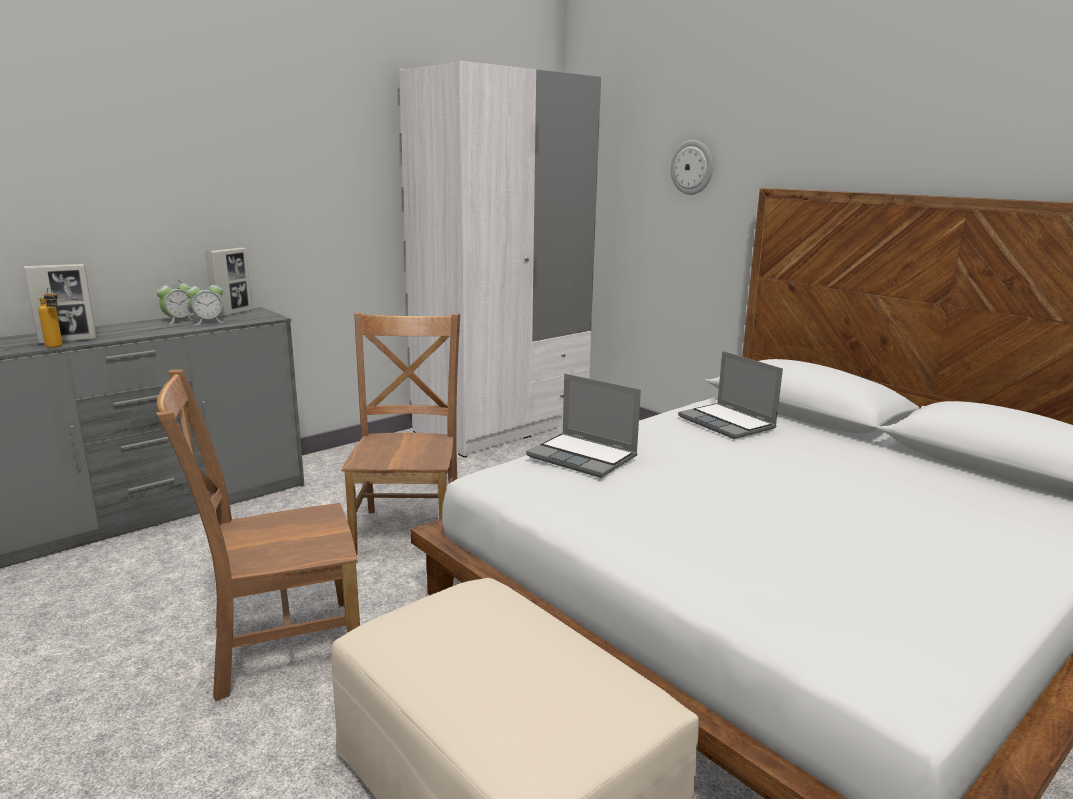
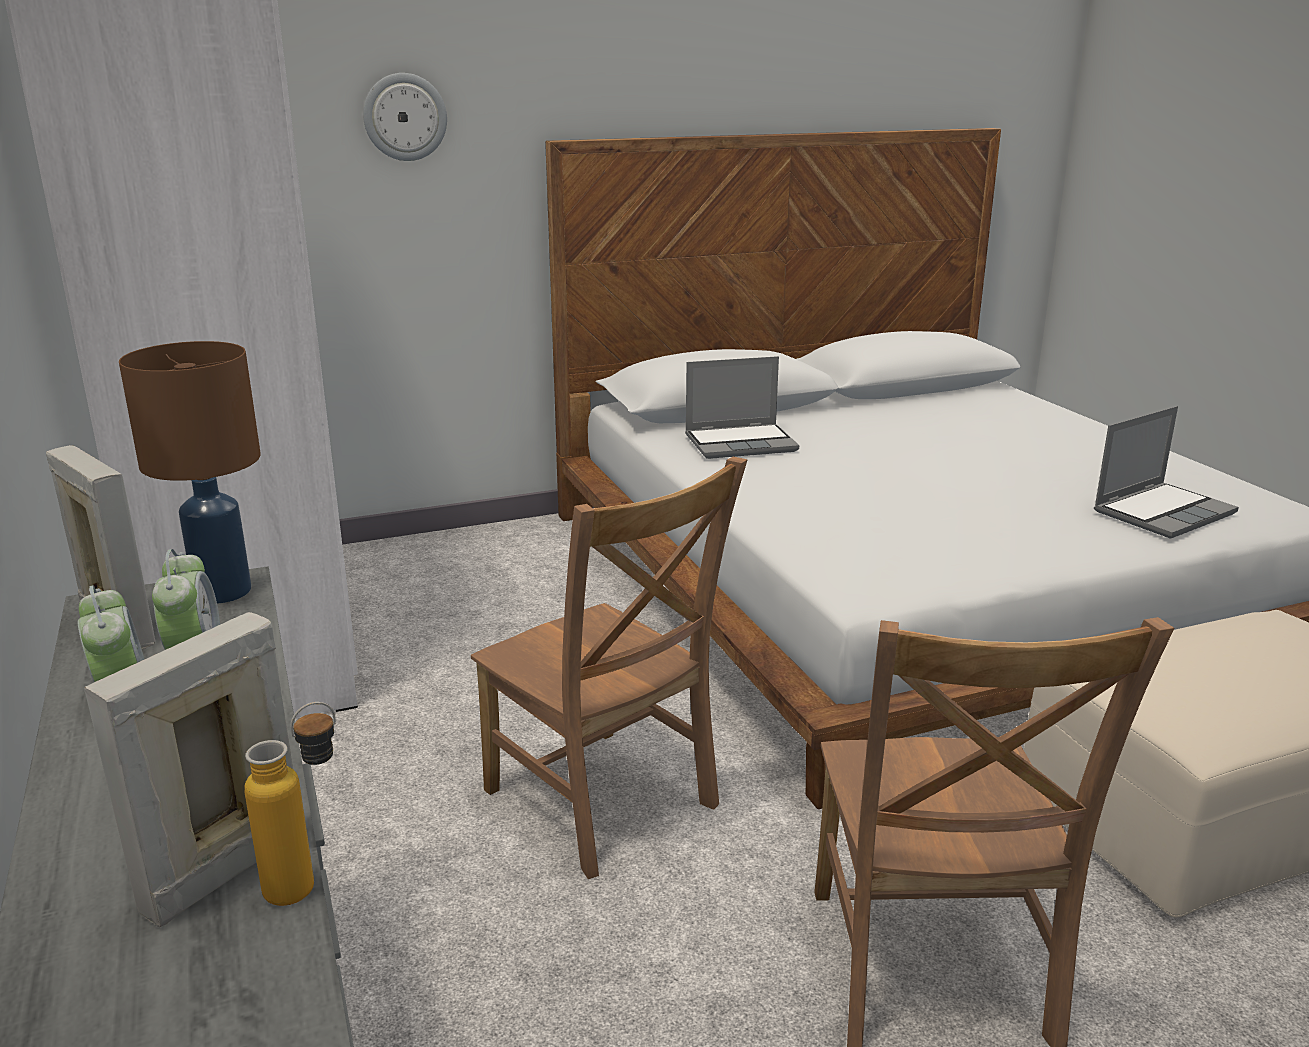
camera: 70 degrees left, 5 degrees up
picture frame [24,264,96,344] -> picture frame turned 135 degrees counterclockwise [85,612,293,927]
brown chair [342,312,460,555] -> brown chair turned 150 degrees counterclockwise [471,457,747,879]
laptop [526,374,641,478] -> laptop moved to [1094,406,1239,539]
none -> brown table lamp [119,341,261,604]

